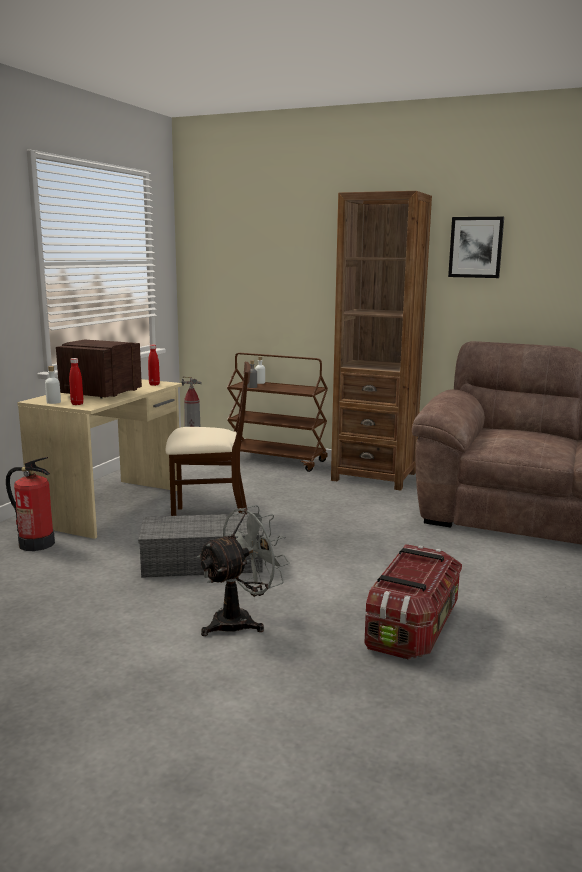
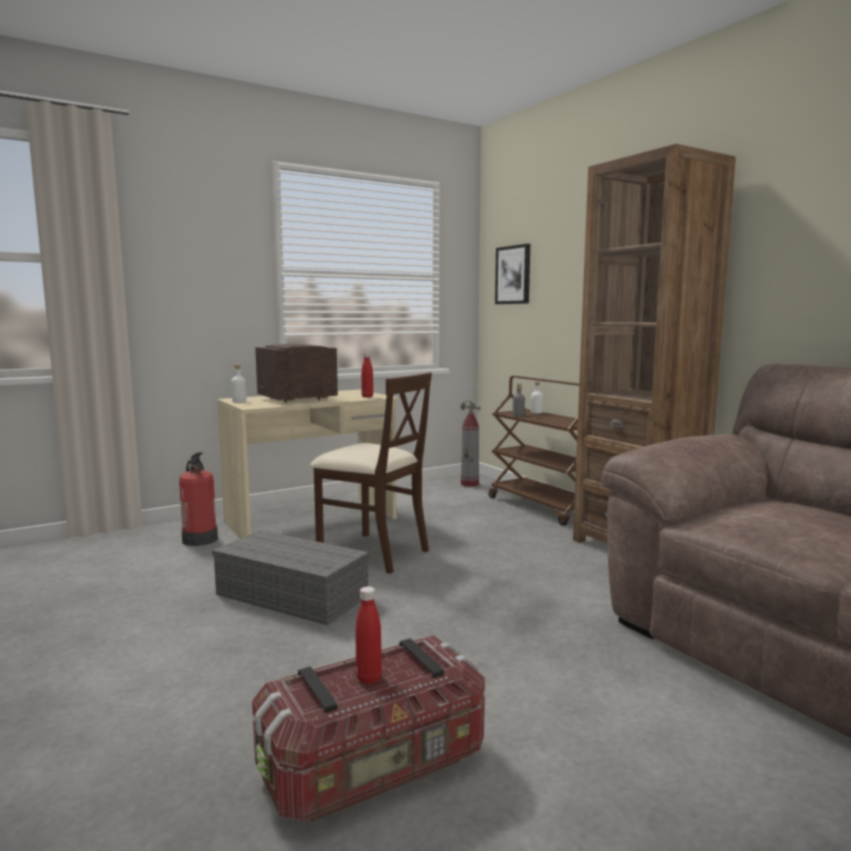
camera: 35 degrees right, 5 degrees down
red bottle [69,358,84,405] -> red bottle moved to [355,586,382,684]
grey fan [196,505,290,636] -> none
picture [448,217,504,278] -> picture moved to [495,244,530,304]

